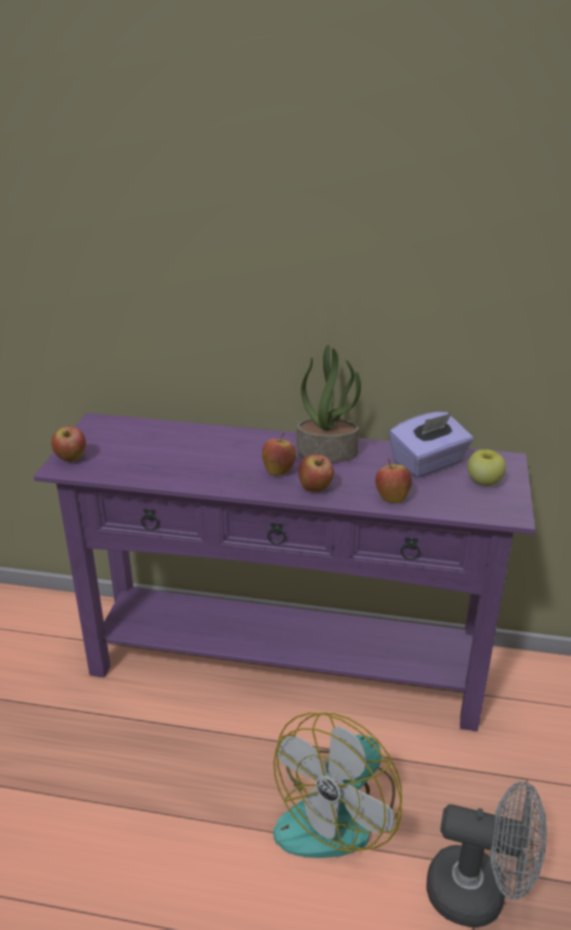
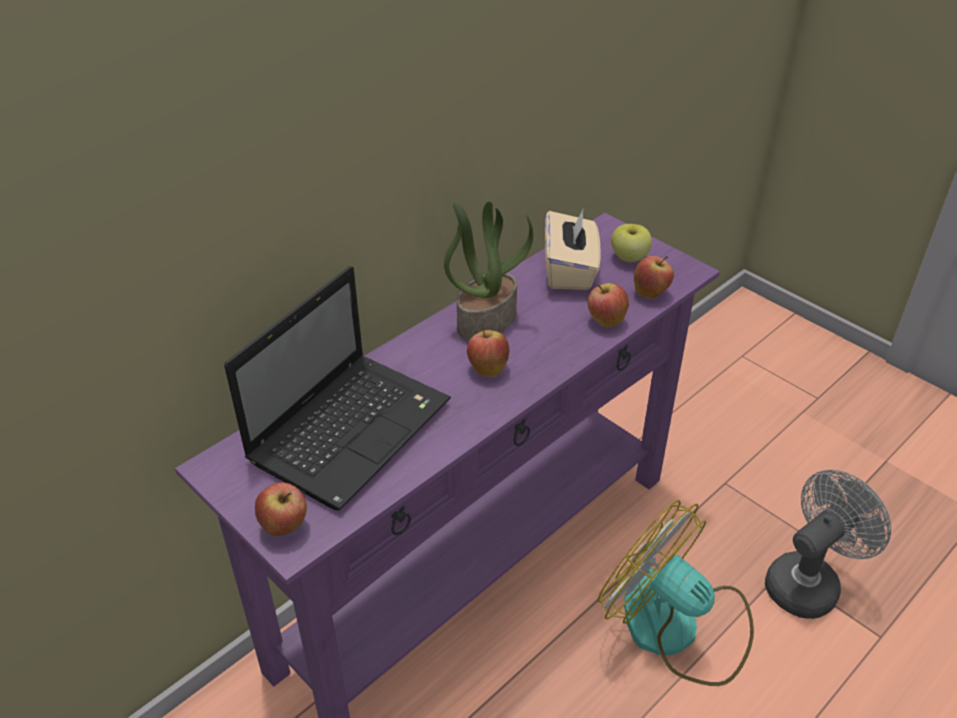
camera: 55 degrees left, 10 degrees up
fan [273,712,402,858] -> fan turned 150 degrees clockwise [597,500,754,686]
apple [298,455,334,492] -> apple moved to [634,256,674,299]
purple tissue box [389,412,473,478] -> beige tissue box [545,208,601,290]
none -> laptop [224,266,451,510]

